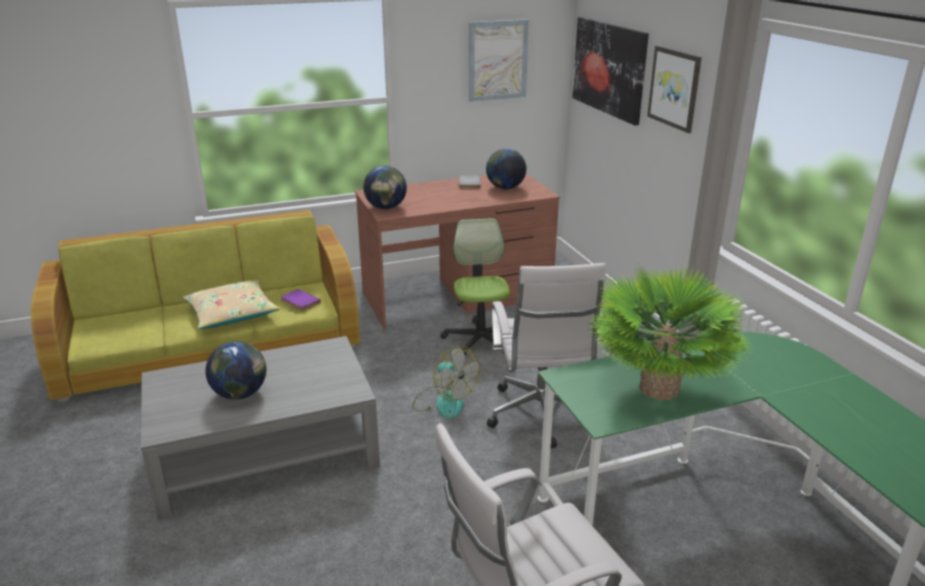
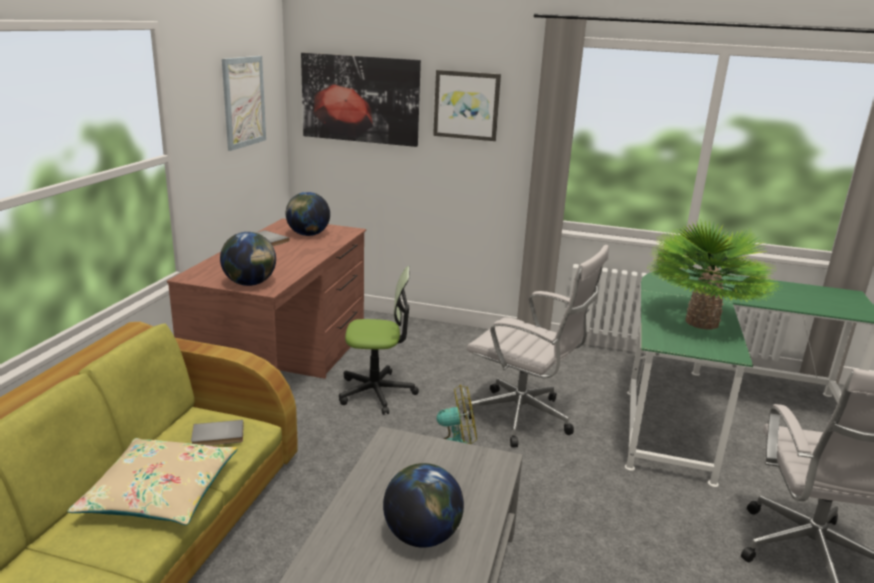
camera: 55 degrees left, 5 degrees down
purple book [281,289,321,311] -> grey book [191,420,244,446]
office chair [441,218,510,356] -> office chair turned 150 degrees clockwise [339,266,419,415]

